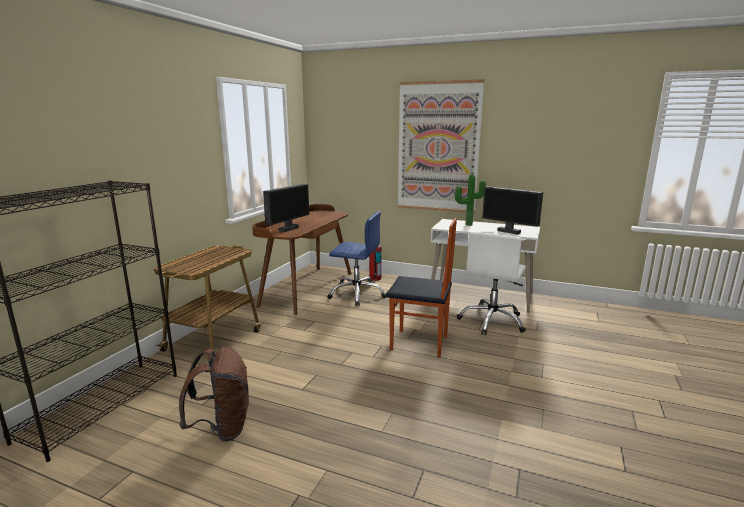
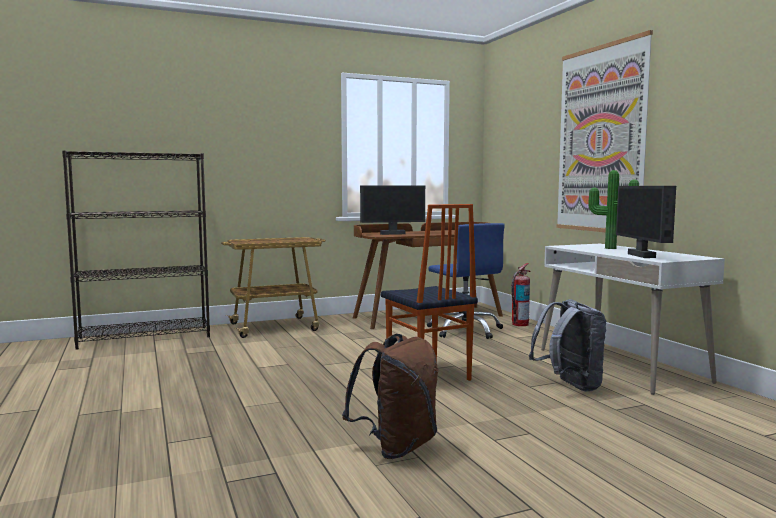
camera: 45 degrees right, 10 degrees down
brown backpack [179,346,249,442] -> brown backpack moved to [342,334,438,459]
white office chair [457,232,526,335] -> grey backpack [529,299,606,392]

